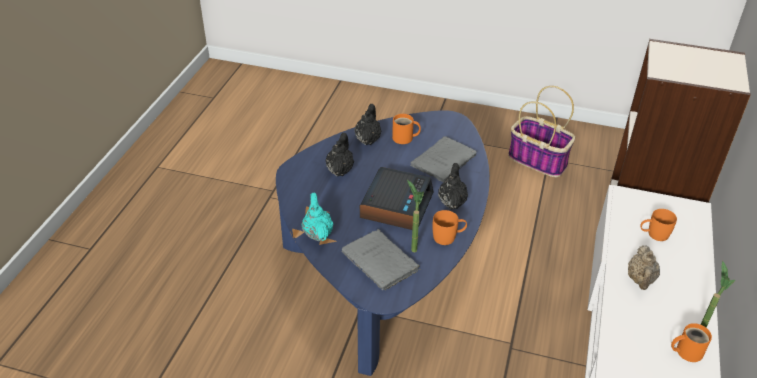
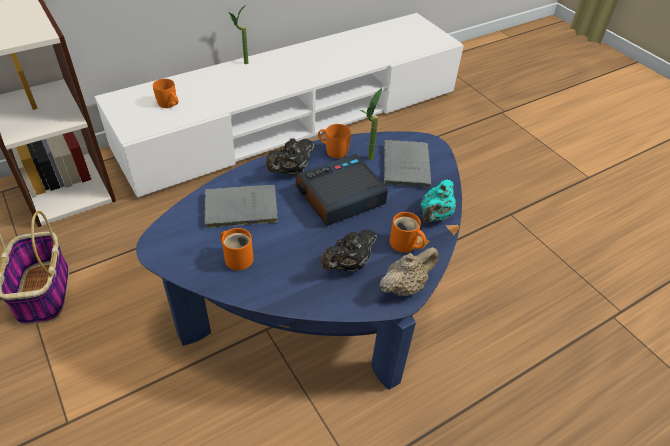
camera: 140 degrees left, 5 degrees up
black teapot [354,104,381,145] -> none
beige teapot [628,245,660,290] -> beige teapot moved to [379,247,439,296]
orange mug [671,323,712,362] -> orange mug moved to [389,212,426,253]

